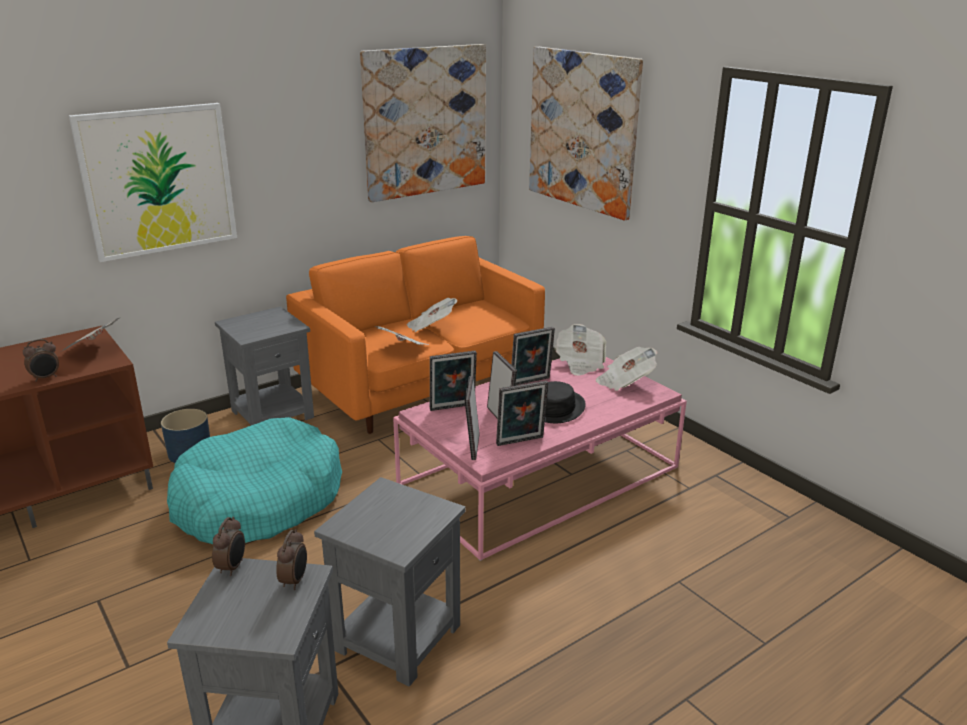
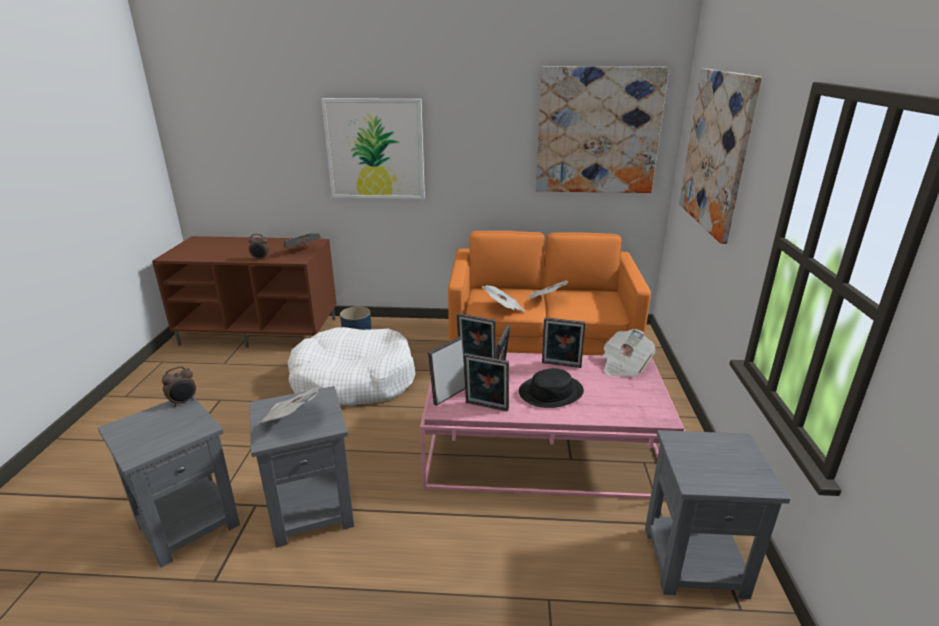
camera: 40 degrees right, 0 degrees up
turquoise dog bed [167,417,342,544] -> white dog bed [287,327,415,406]
grey side table [215,307,314,426] -> grey side table moved to [645,430,790,599]
alarm clock [276,529,307,590] -> none
newspaper [596,347,658,391] -> newspaper moved to [257,386,322,424]

